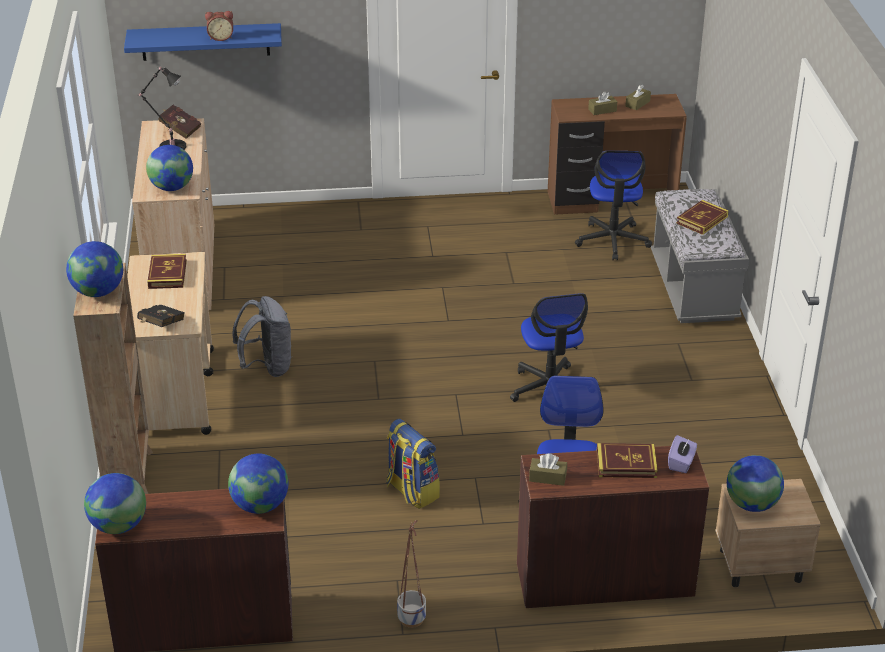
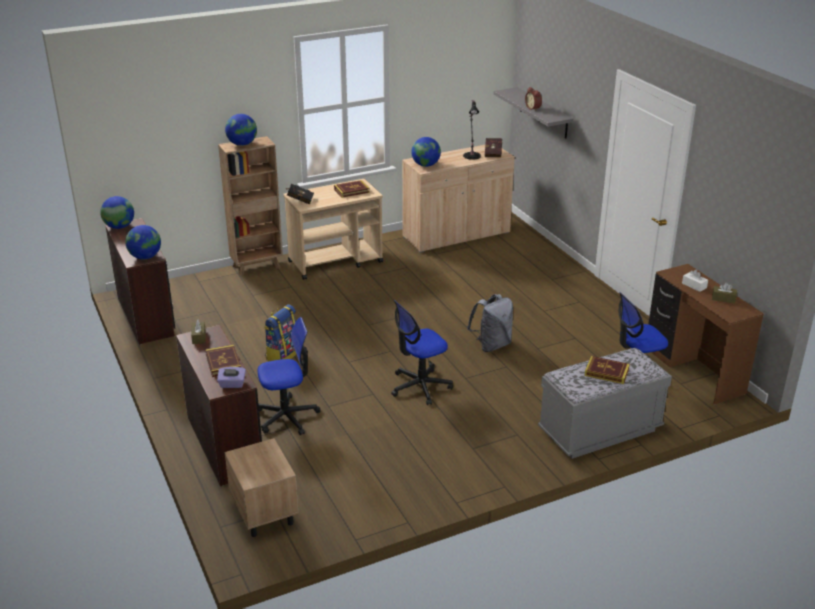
camera: 70 degrees right, 5 degrees down
blue shelf [124,23,282,61] -> grey shelf [494,87,573,139]
grey backpack [232,296,292,377] -> grey backpack moved to [467,294,513,352]
planter [397,520,426,628] -> none
brown tissue box [588,91,617,115] -> white tissue box [682,270,708,292]
globe [727,455,784,512] -> none

